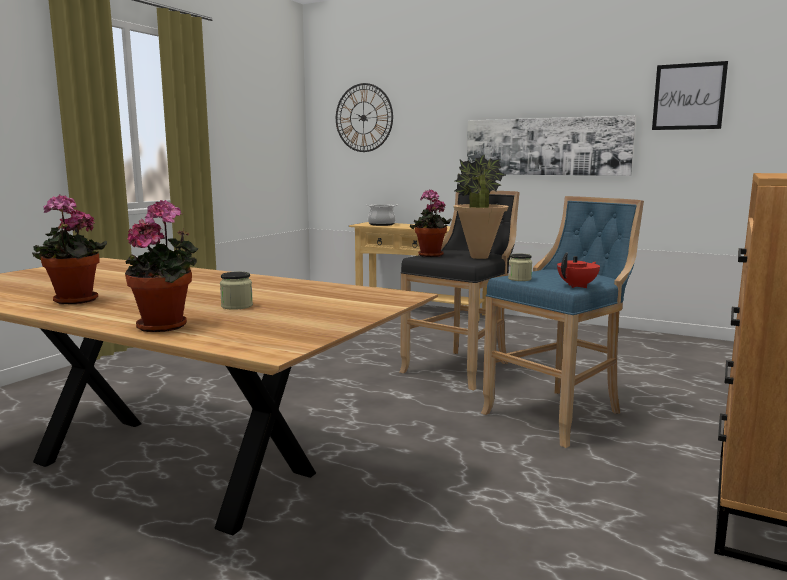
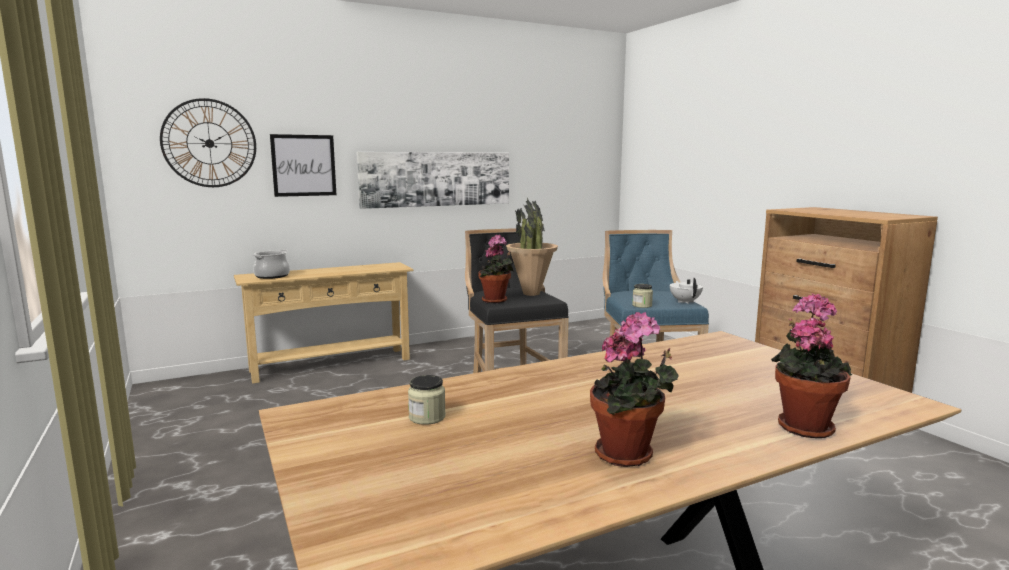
camera: 55 degrees left, 0 degrees up
jar [220,272,253,310] -> jar moved to [408,375,446,425]
red teapot [557,253,600,288] -> white teapot [670,278,703,304]
picture [652,61,728,130] -> picture moved to [270,134,336,197]

